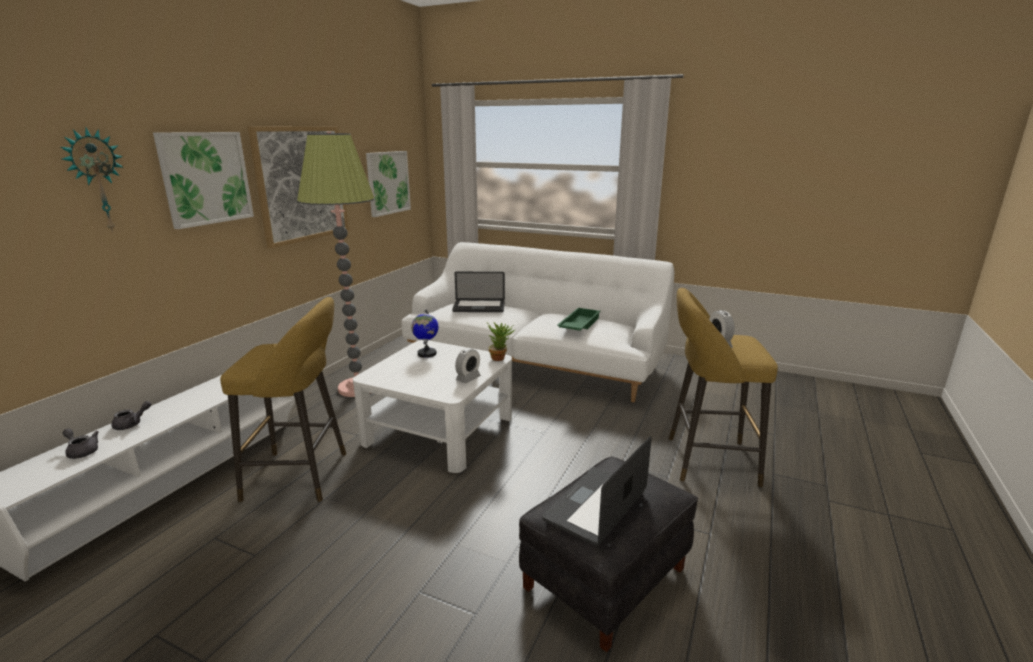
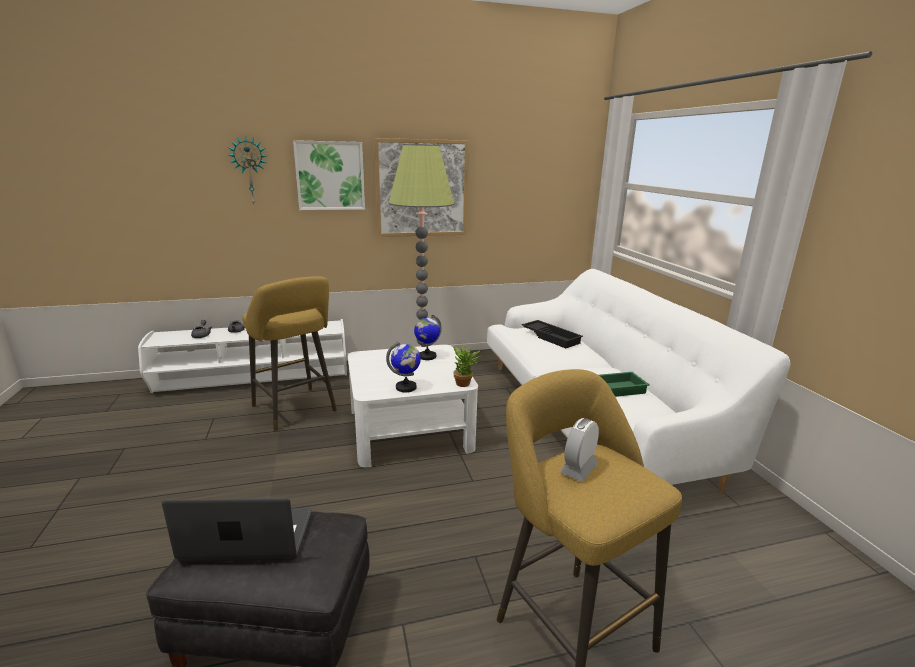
camera: 50 degrees right, 0 degrees up
picture [366,151,411,217] -> none
laptop [452,272,505,312] -> black tray [522,320,583,348]
alarm clock [455,348,481,383] -> globe [386,341,421,392]

